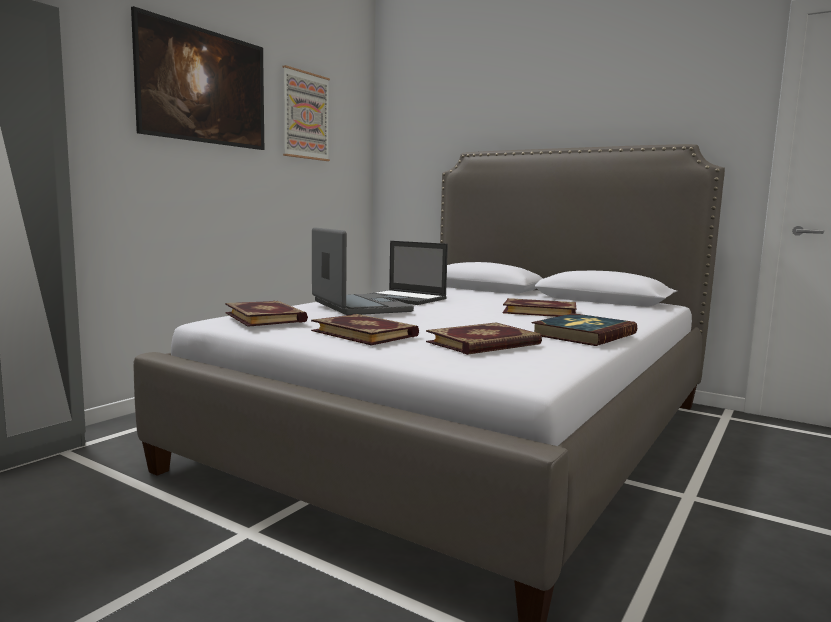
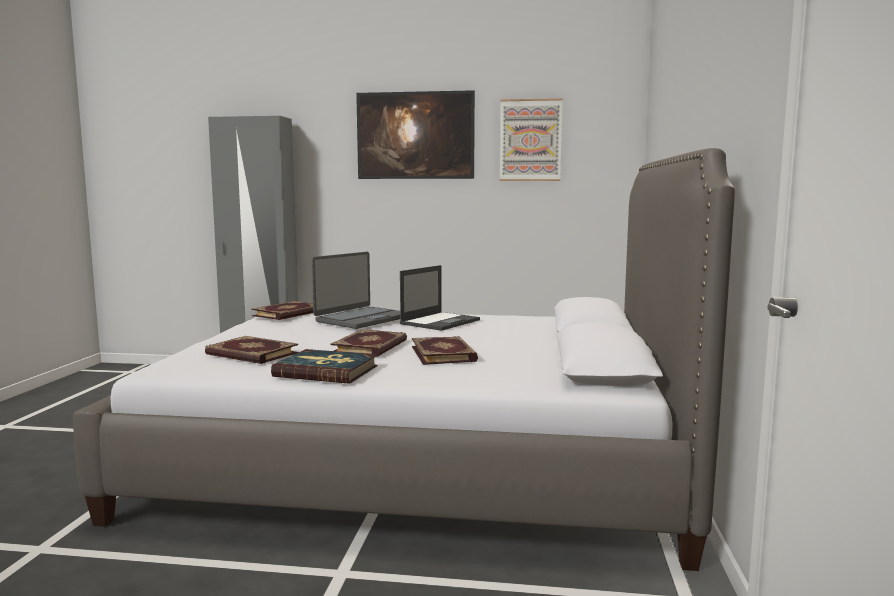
camera: 65 degrees right, 0 degrees up
book [311,314,419,345] -> book moved to [331,329,407,357]
laptop [369,241,448,305] -> laptop turned 150 degrees counterclockwise [400,265,480,331]

